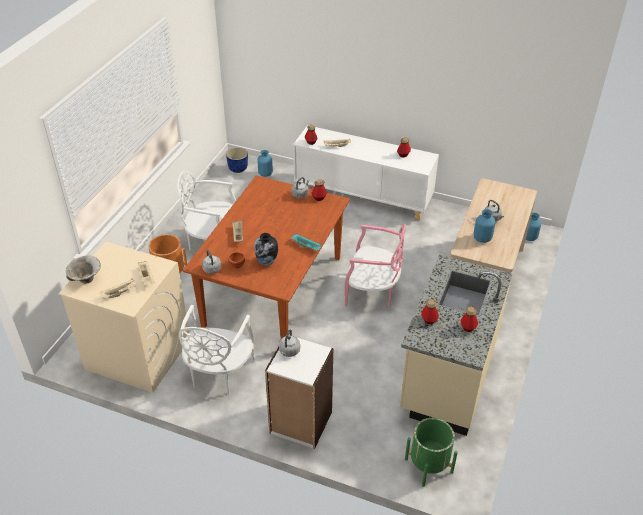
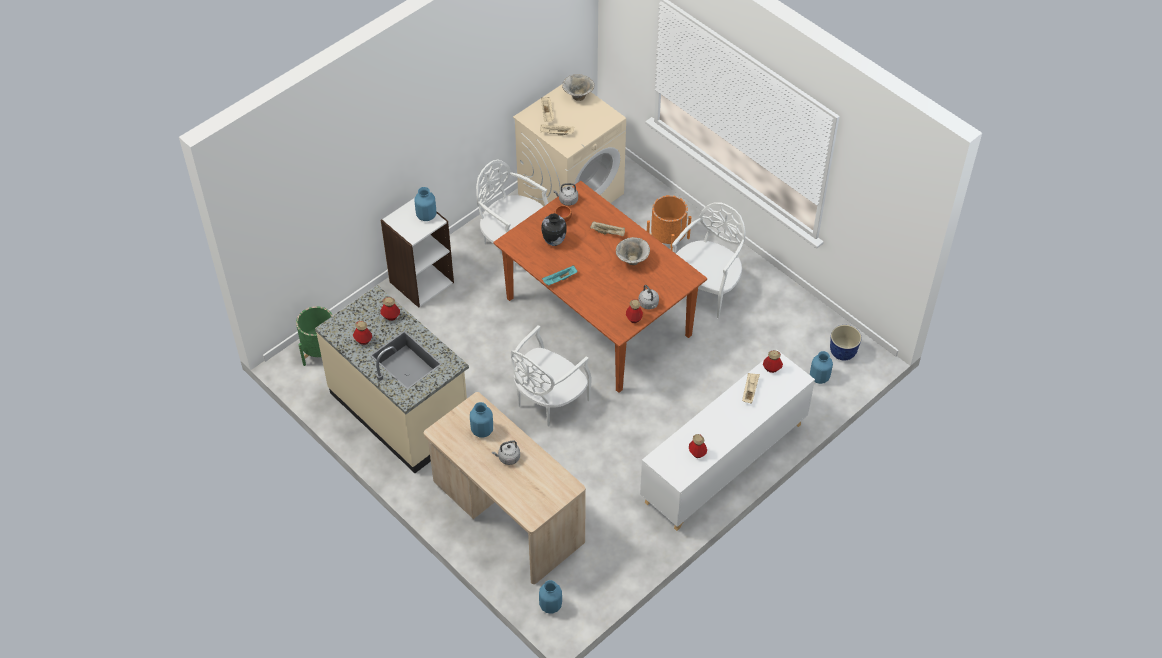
camera: 115 degrees right, 10 degrees up
grey kettle [279,330,300,357] -> blue vase [415,187,436,221]
pink chair [344,224,406,307] -> white chair [511,325,592,426]
none -> bowl [616,237,650,265]

